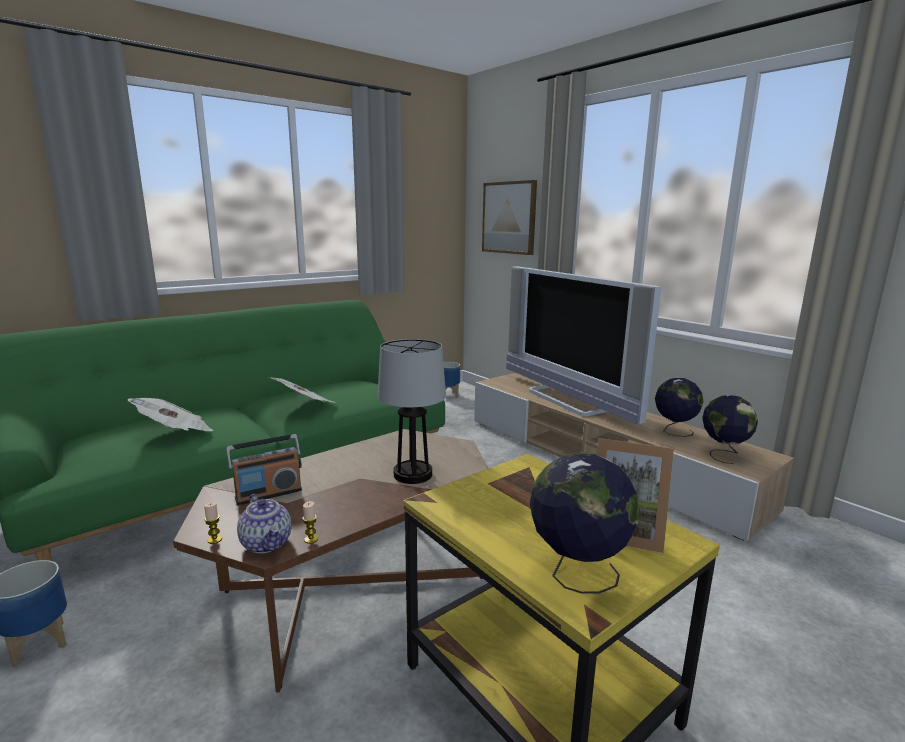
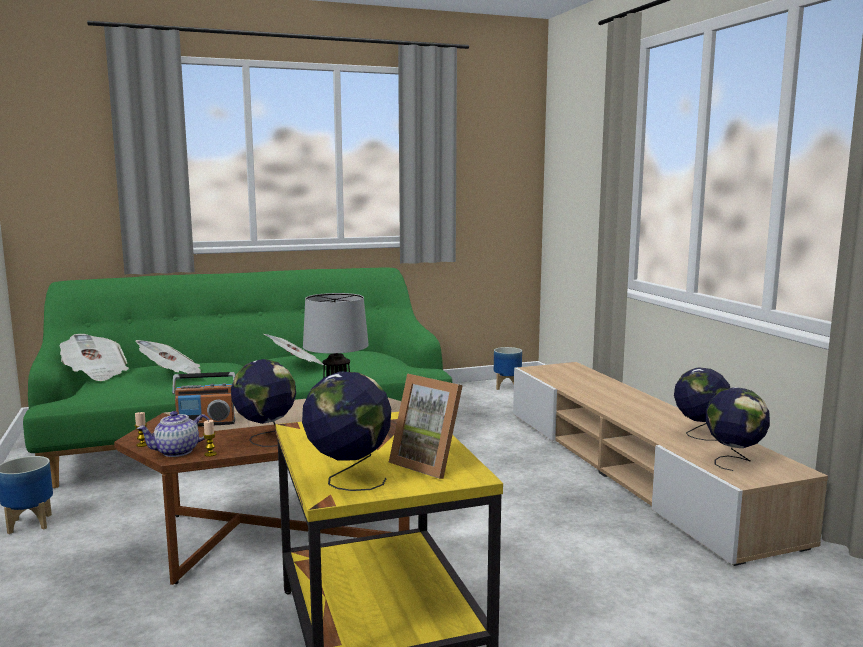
camera: 20 degrees right, 5 degrees down
teapot [237,494,292,553] -> teapot turned 75 degrees clockwise [137,411,210,457]
picture [482,180,537,255] -> none
television [506,266,662,424] -> none
none -> newspaper [59,334,129,381]
none -> globe [231,359,296,447]

